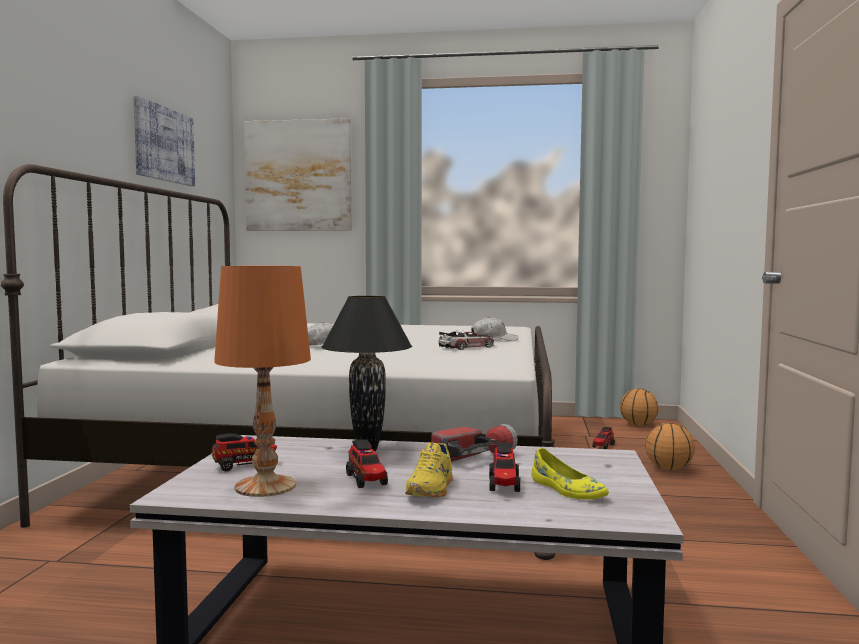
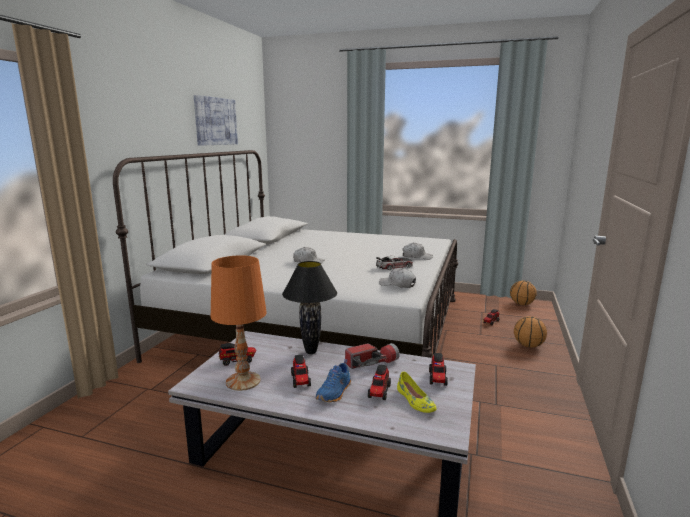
camera: 10 degrees right, 10 degrees up
picture [244,118,352,231] -> none
yellow shoe [405,437,453,497] -> blue shoe [316,359,351,402]
none -> white cap [379,268,416,288]
none -> toy truck [429,353,448,386]

